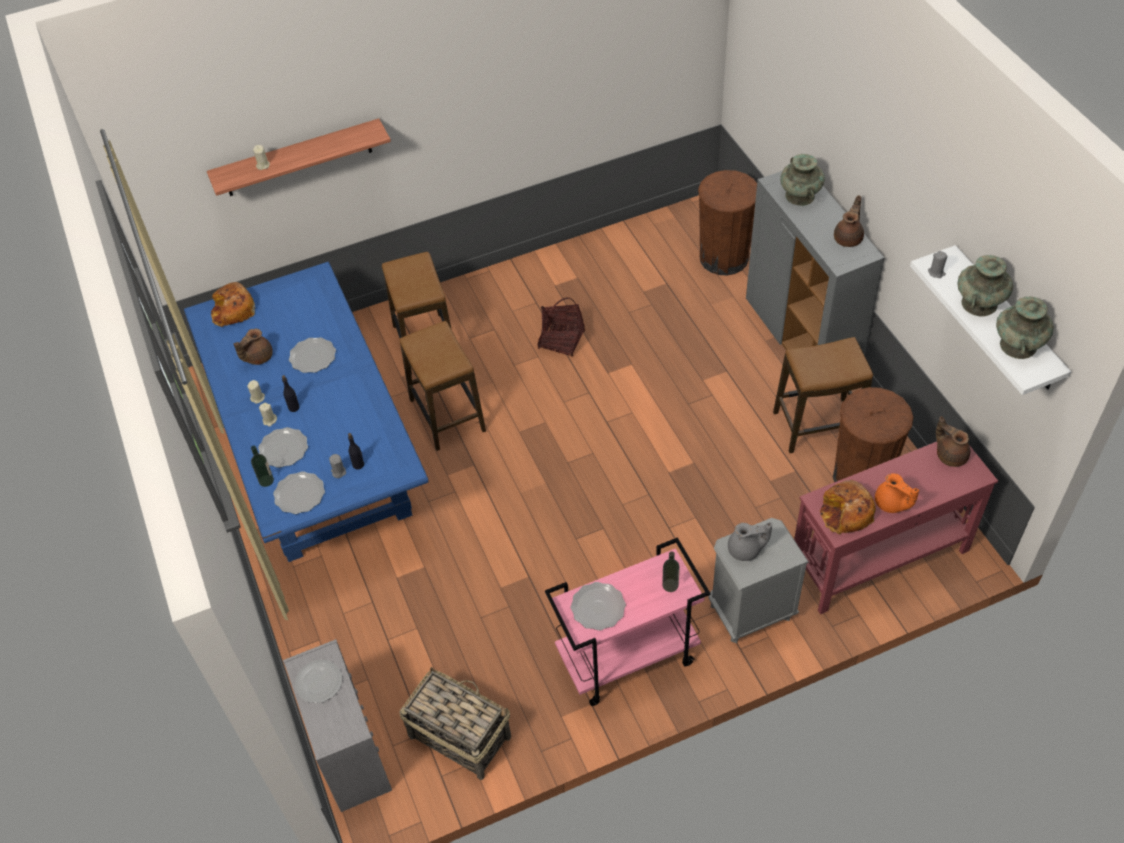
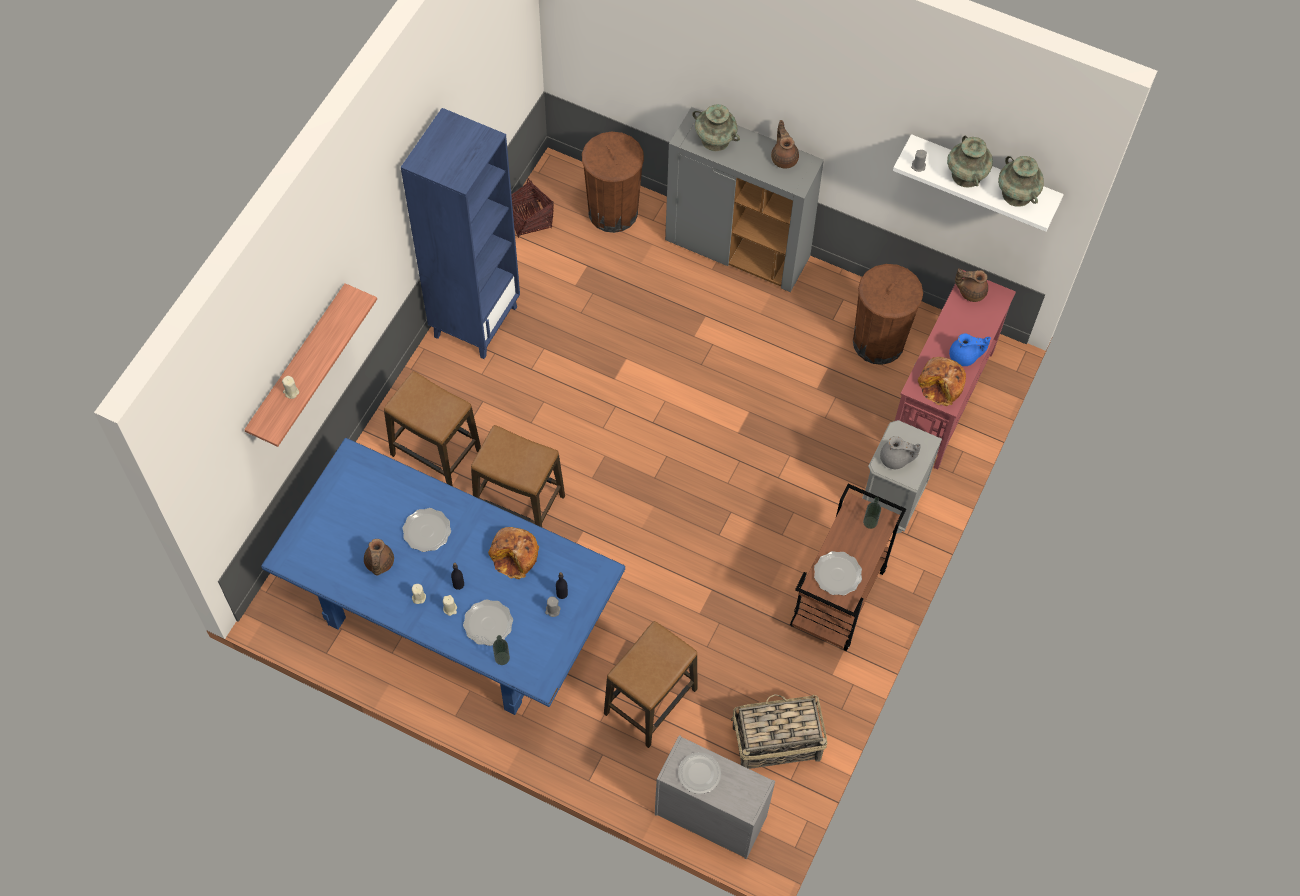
camera: 45 degrees left, 10 degrees up
bread [211,282,255,327] -> bread moved to [488,527,539,579]
plate [273,471,325,514] -> none
basket [538,298,585,356] -> basket moved to [511,179,554,238]
pink cart [545,537,710,706] -> brown cart [790,484,906,651]
grey teapot [728,522,772,561] -> grey teapot turned 60 degrees clockwise [880,436,921,469]
stool [773,337,873,453] -> stool moved to [604,621,697,748]
orange teapot [875,473,919,513] -> blue teapot [949,334,991,366]
none -> blue bookcase [401,108,520,359]

